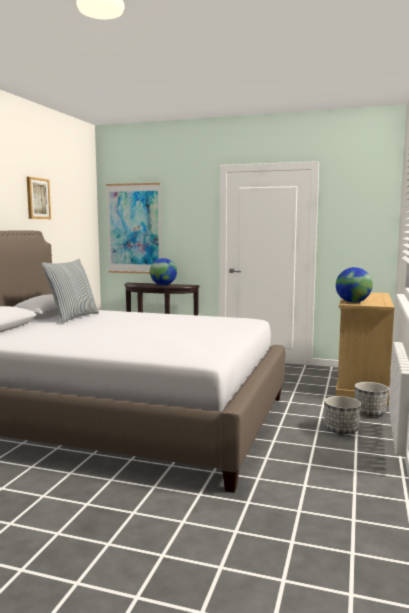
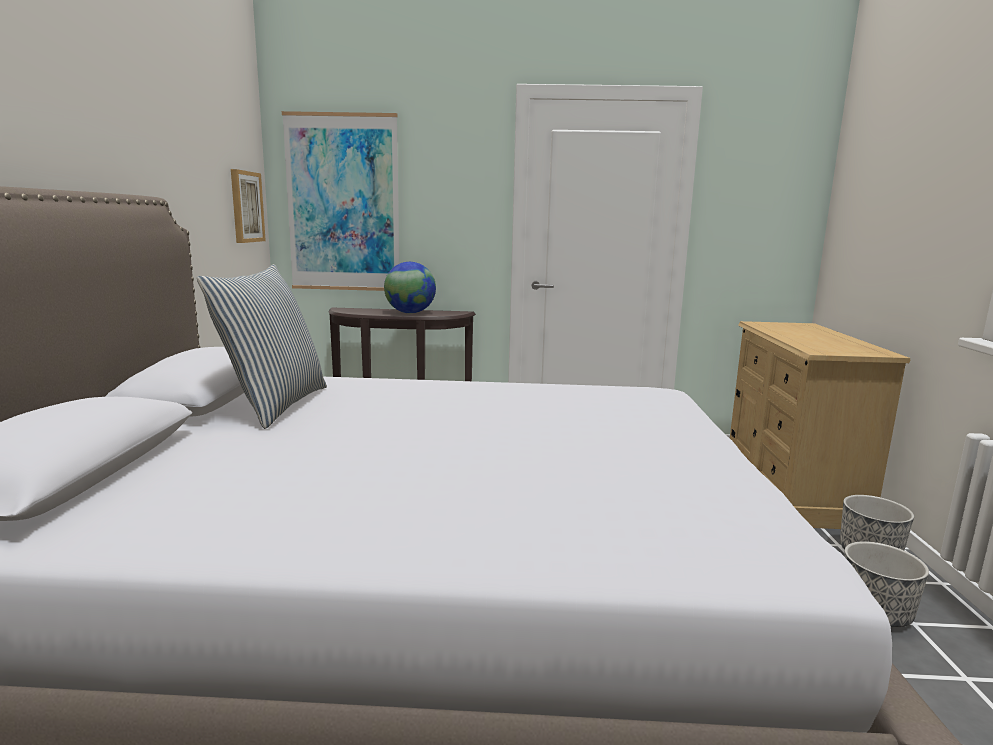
camera: 15 degrees left, 5 degrees up
picture [27,177,51,219] -> picture moved to [231,169,266,243]
globe [336,267,373,303] -> none

